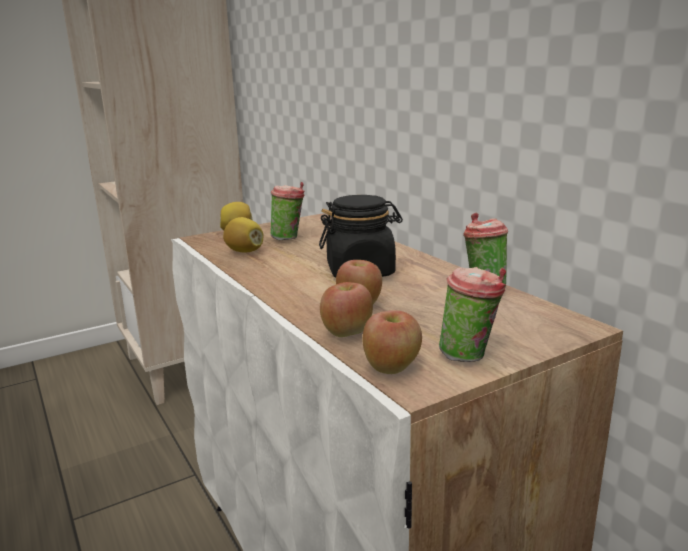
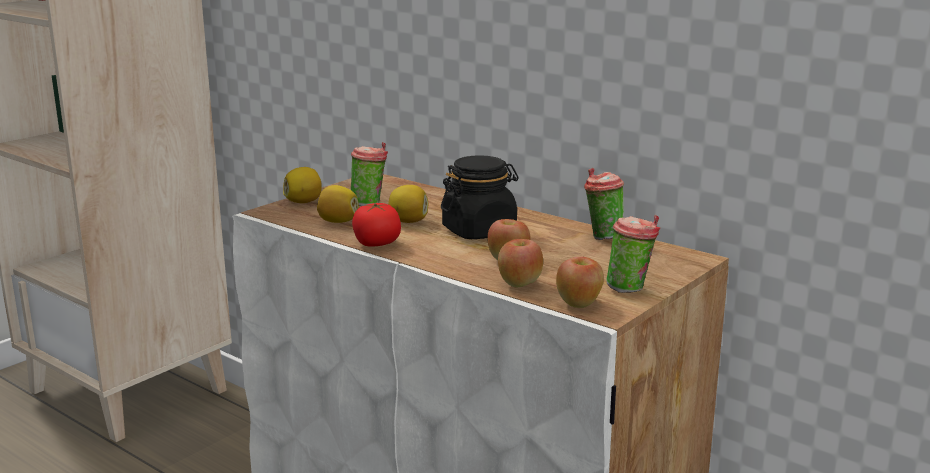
camera: 20 degrees left, 0 degrees up
none -> tomato [352,203,401,247]
none -> lemon [388,185,428,223]

